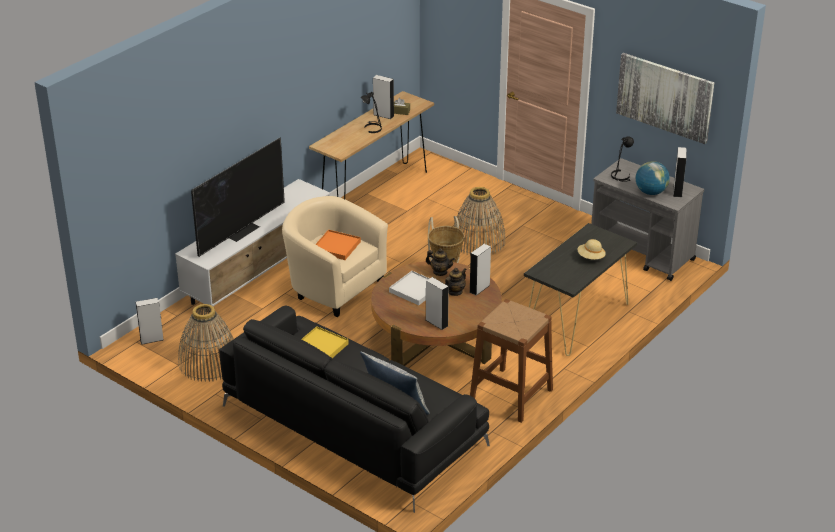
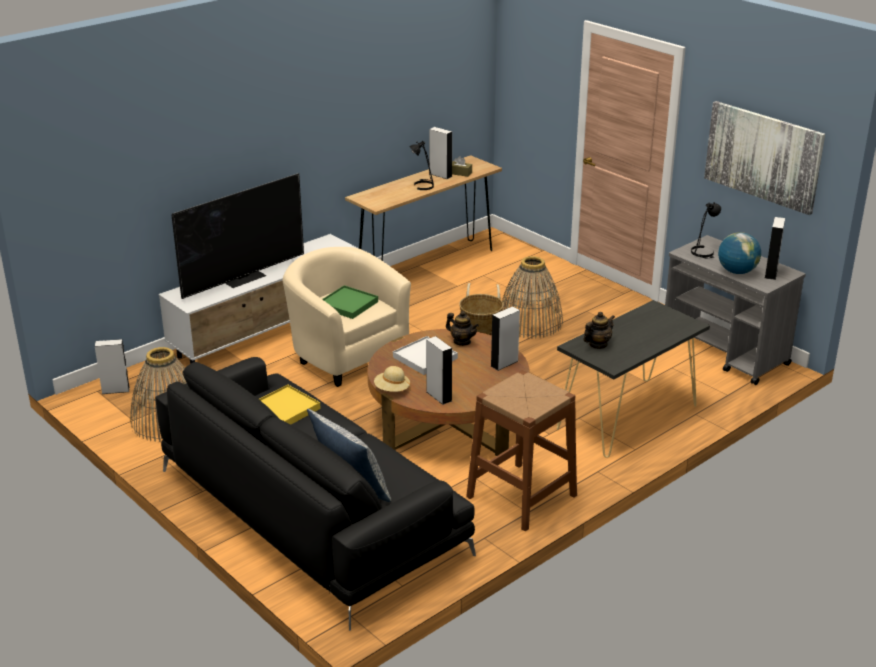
camera: 10 degrees right, 5 degrees down
orange tray [316,230,361,260] -> green tray [322,285,378,319]
teapot [445,268,467,296] -> teapot moved to [583,312,615,349]
beige hat [577,239,606,259] -> beige hat moved to [374,366,410,392]

